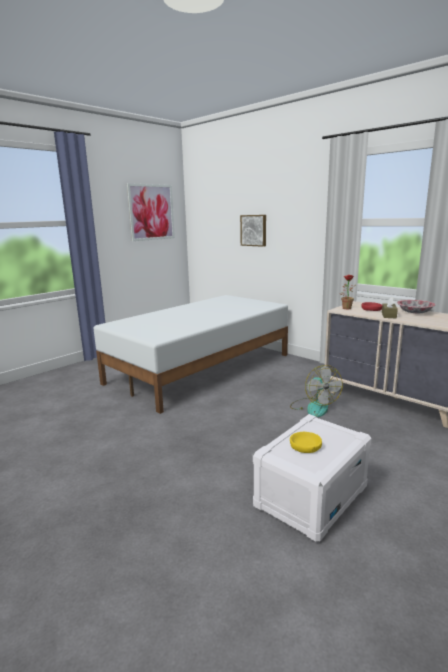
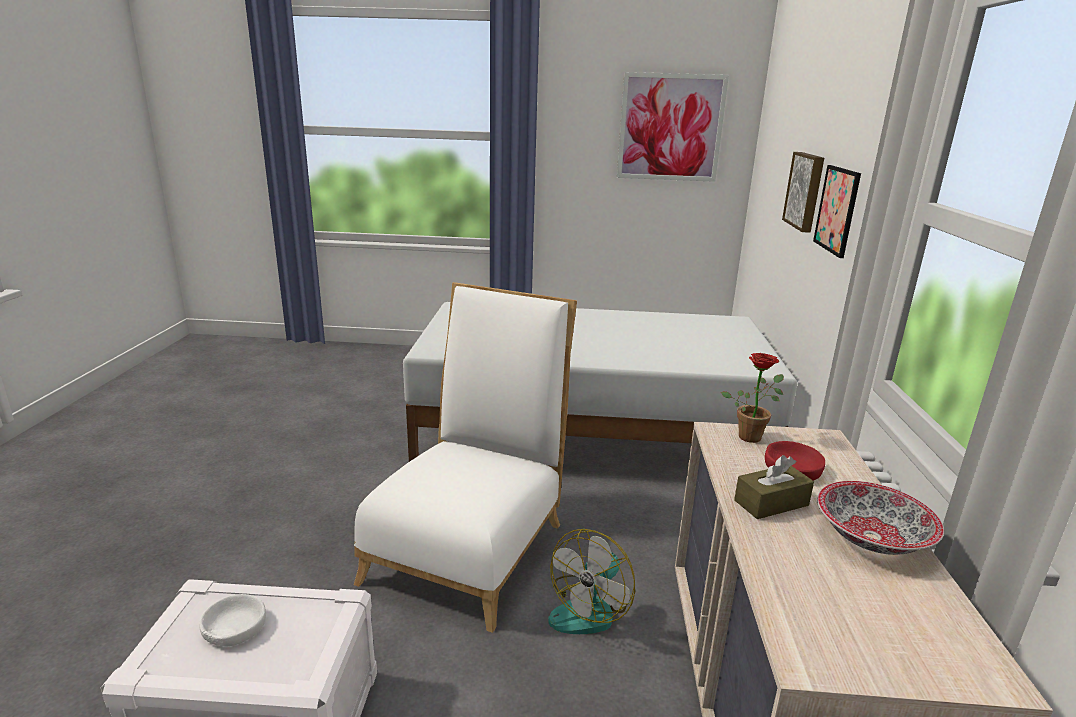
camera: 50 degrees right, 5 degrees up
yellow bowl [290,432,322,453] -> white bowl [199,594,266,646]
none -> white chair [354,282,577,633]
none -> picture [813,165,861,258]

